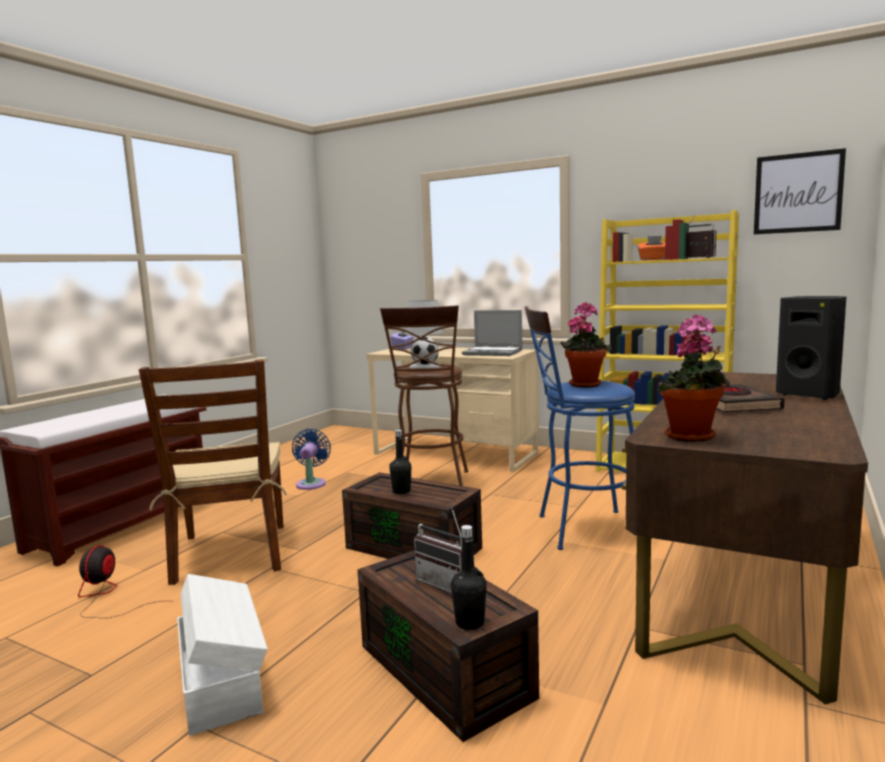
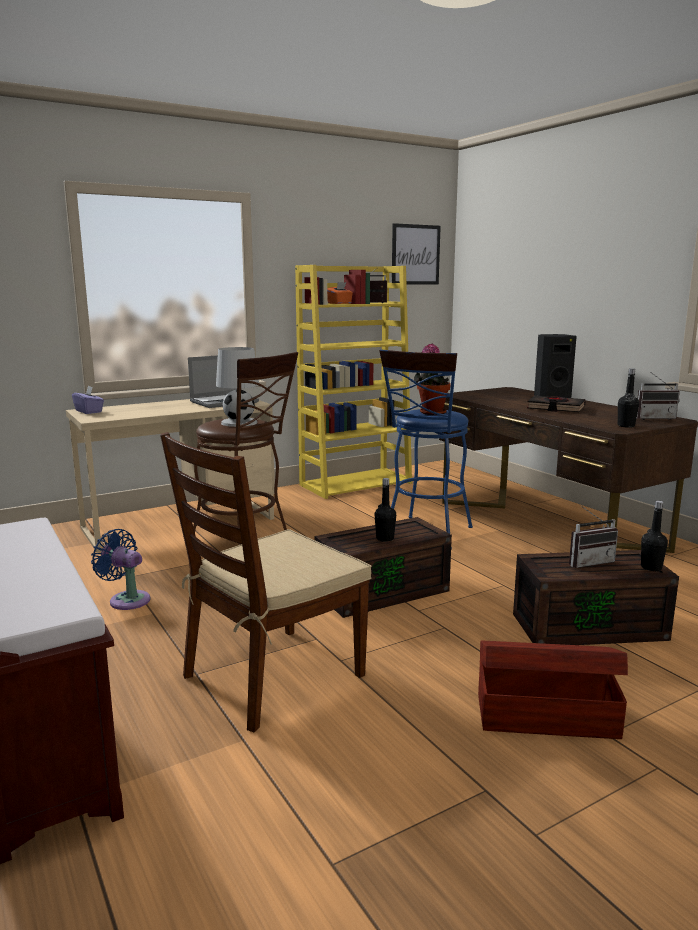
camera: 60 degrees left, 5 degrees up
fan [78,545,162,618] -> none
brown chair [139,359,287,585] -> brown chair turned 120 degrees clockwise [160,432,372,732]
white storage box [177,574,267,736] -> brown storage box [478,641,628,739]
potted plant [657,314,730,442] -> black bottle [618,368,639,428]
none -> radio [636,372,680,420]

